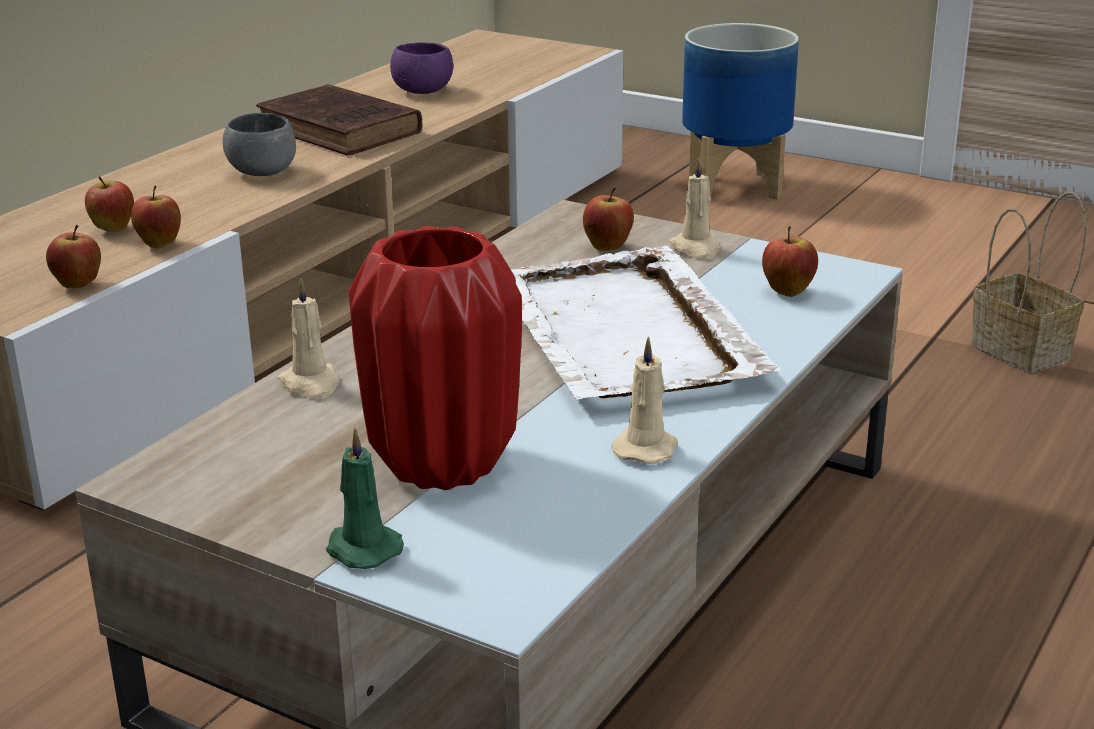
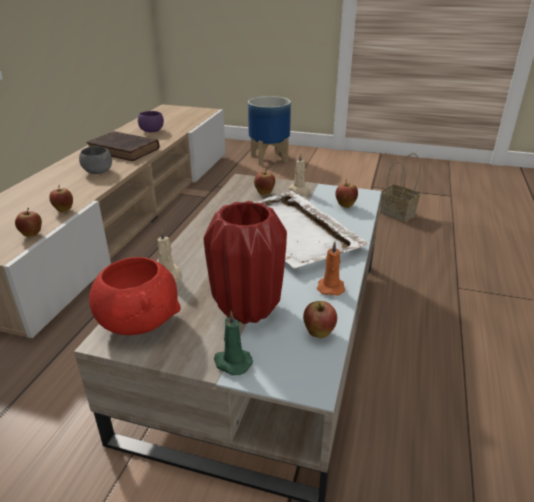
camera: 15 degrees left, 5 degrees up
apple [85,176,134,232] -> apple moved to [303,301,337,338]
beige candle [611,336,678,464] -> orange candle [317,241,345,296]
none -> red bowl [89,257,181,335]

